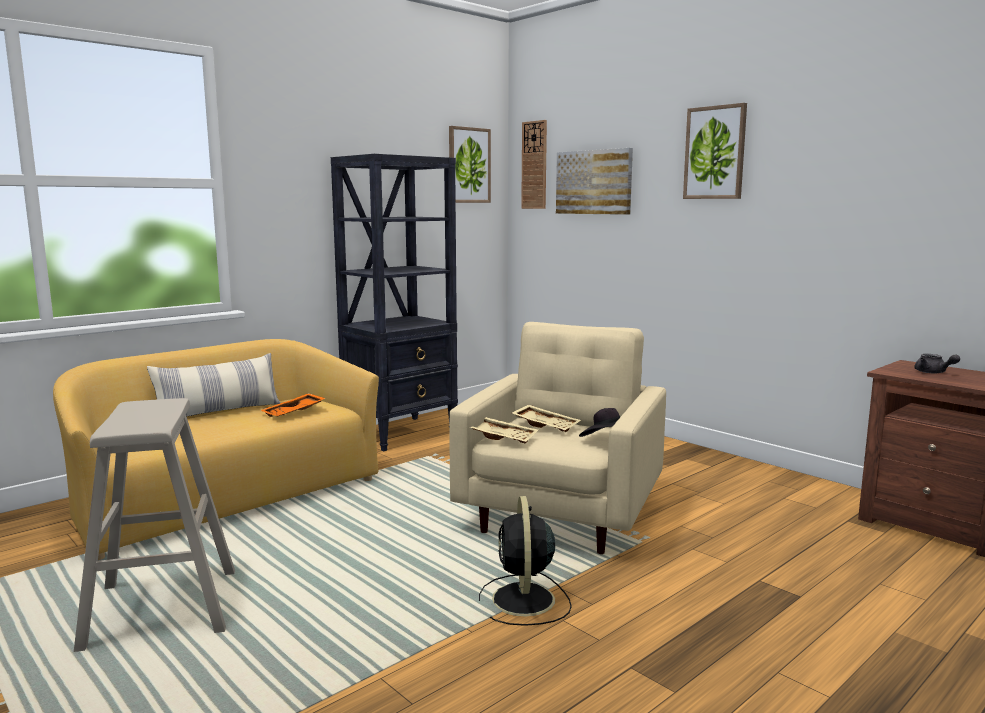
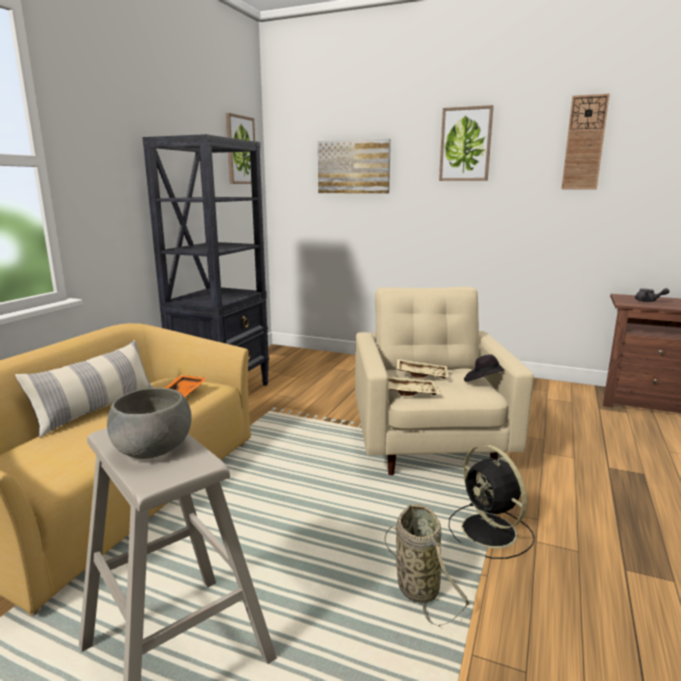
camera: 25 degrees left, 5 degrees up
wall clock [521,120,547,209] -> wall clock moved to [562,94,610,189]
none -> grey bowl [107,388,192,459]
none -> basket [384,504,471,626]

